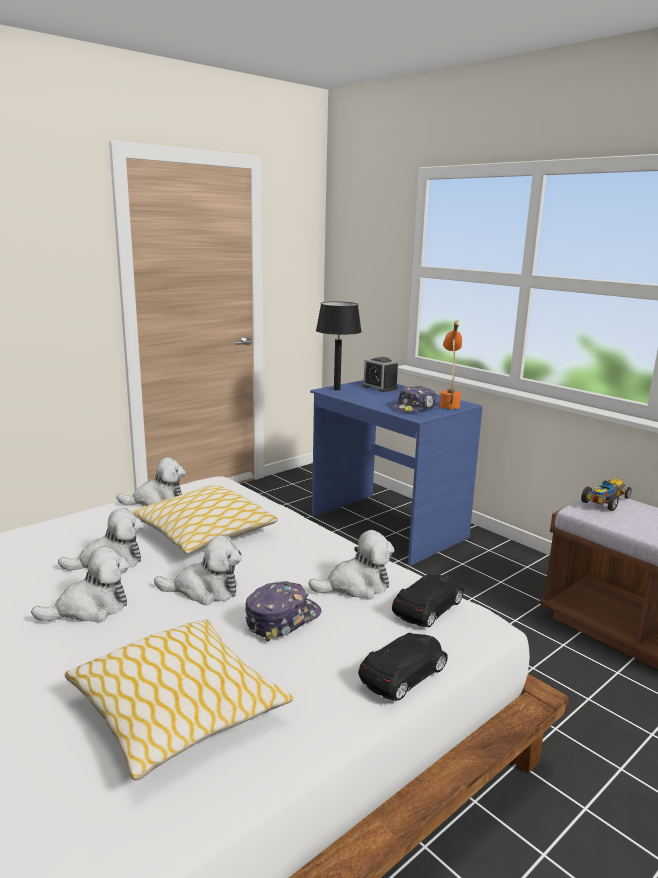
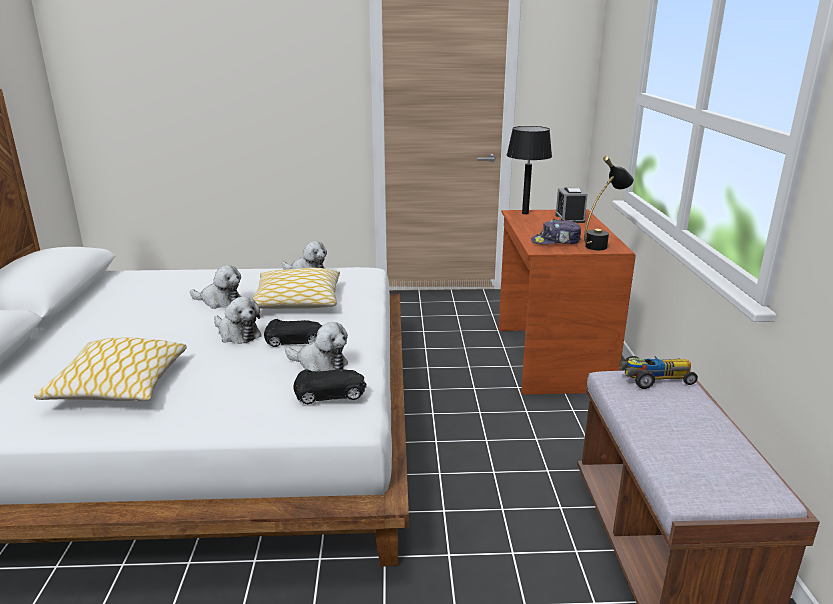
camera: 40 degrees right, 5 degrees up
plush toy [31,546,130,623] -> none
cap [245,581,321,641] -> none
blue desk [310,380,483,566] -> brown desk [499,209,636,395]
black toy car [358,632,448,701] -> black toy car moved to [264,319,323,347]
orange table lamp [439,320,462,409] -> black table lamp [584,156,634,250]

